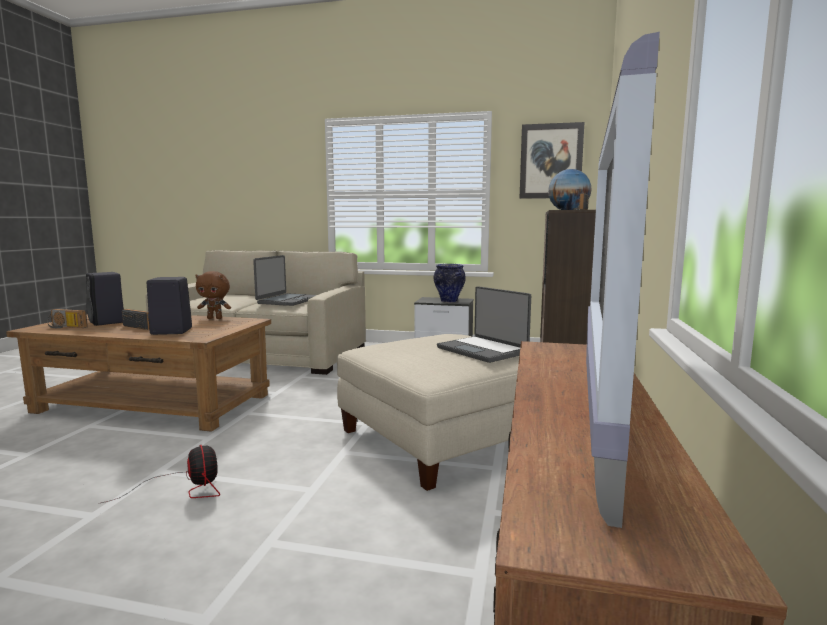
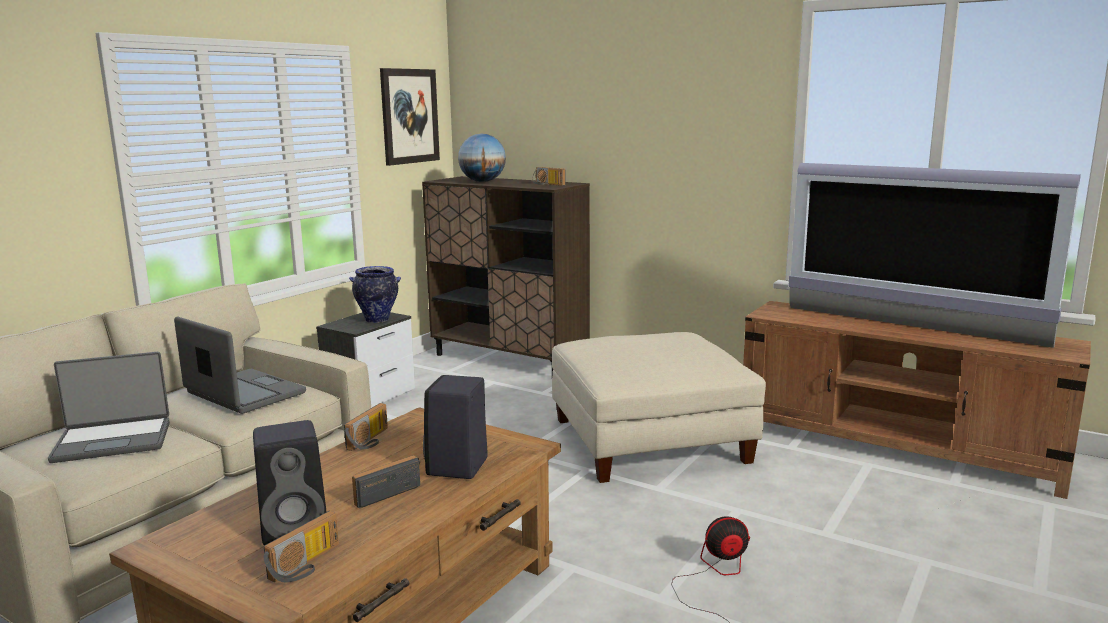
camera: 70 degrees left, 5 degrees up
brown plush toy [195,271,231,319] -> radio [344,403,388,451]
laptop [437,286,531,363] -> laptop moved to [48,352,170,463]

